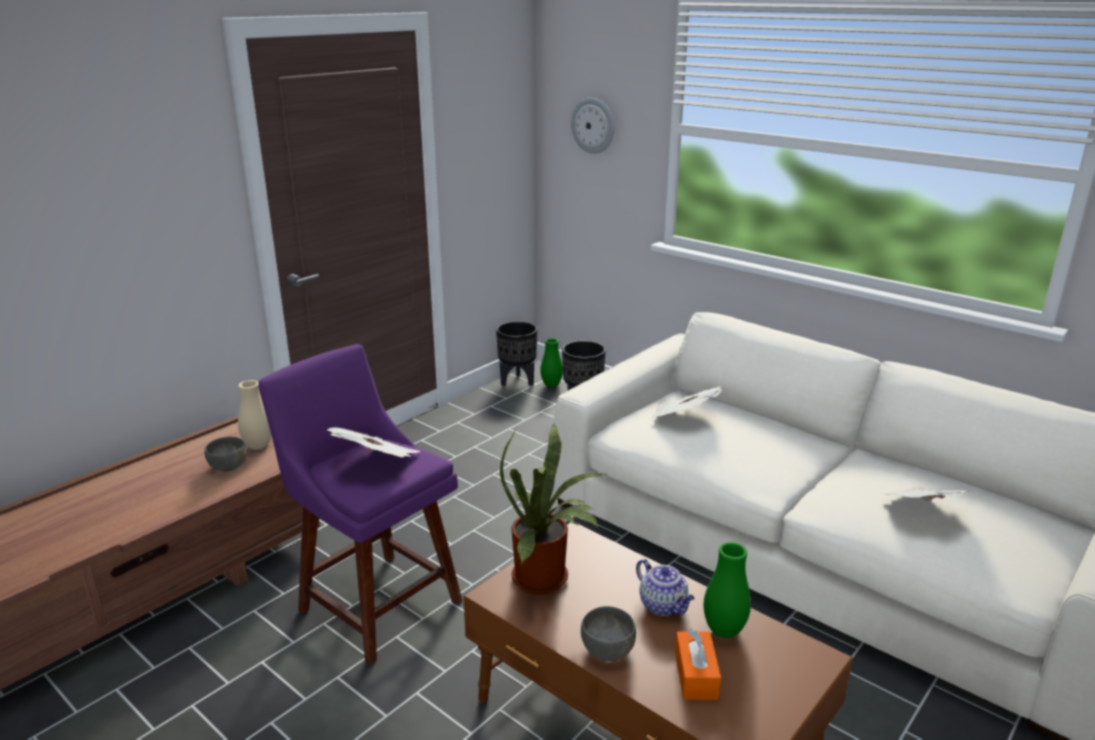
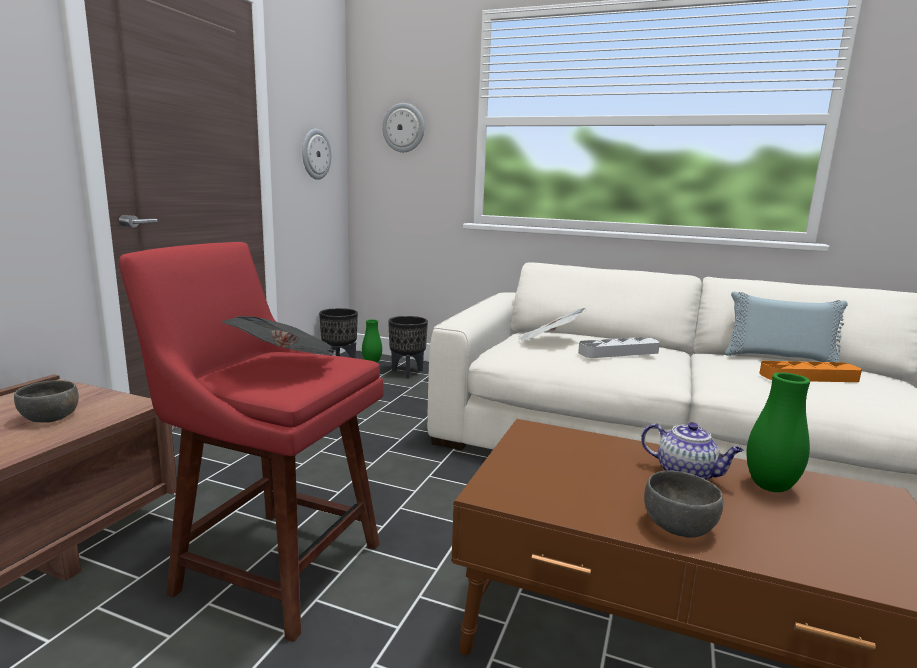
camera: 20 degrees left, 10 degrees down
beige vase [238,380,272,450] -> none
purple stool [258,344,463,665] -> red stool [119,242,384,642]
potted plant [500,422,606,595] -> none
orange tissue box [675,629,721,700] -> none
newspaper [882,487,969,501] -> orange tray [759,361,862,382]
none -> wall clock [302,129,331,180]
none -> grey tray [578,337,660,358]
none -> blue pillow [725,291,848,362]

